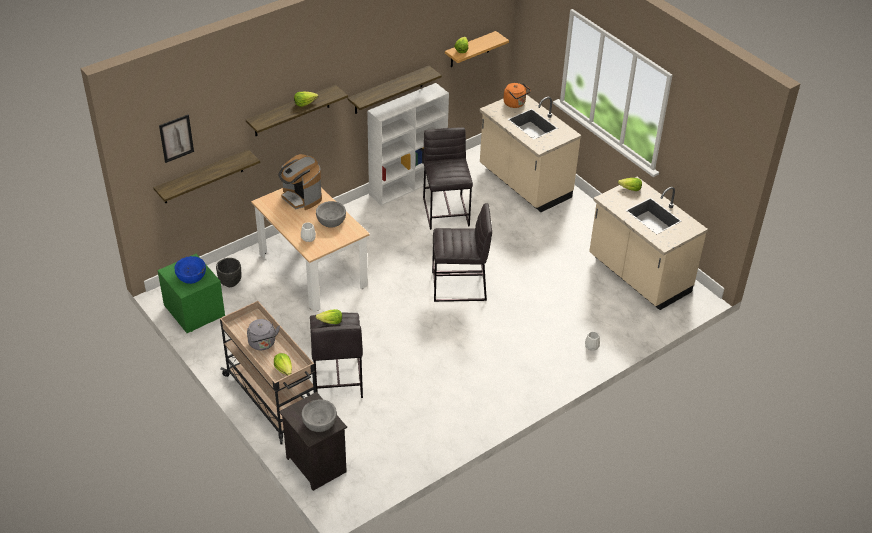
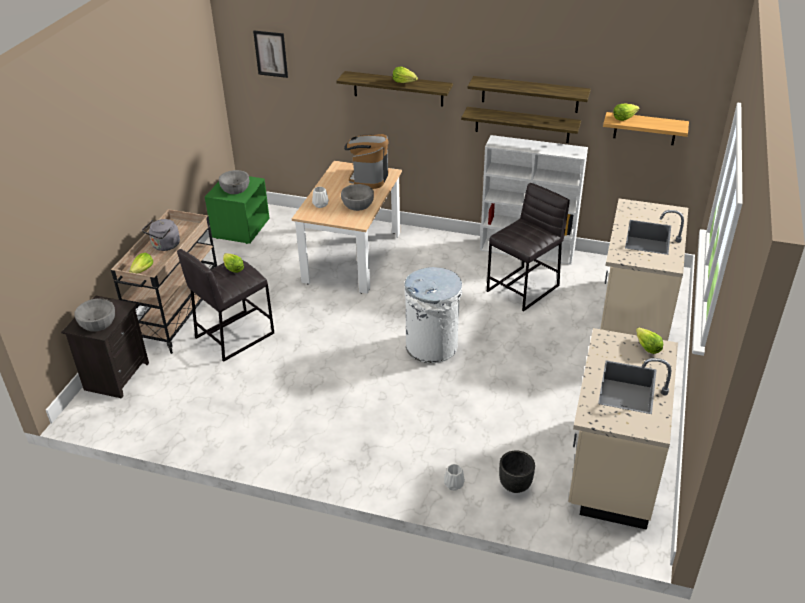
camera: 55 degrees right, 5 degrees down
shelf [153,149,260,204] -> shelf moved to [468,76,591,113]
blue bowl [174,256,206,284] -> grey bowl [219,170,249,194]
black planter [216,258,241,287] -> black planter moved to [499,450,535,493]
grey stool [432,203,492,302] -> white trash can [404,267,462,363]
orange kettle [503,83,531,108] -> none

